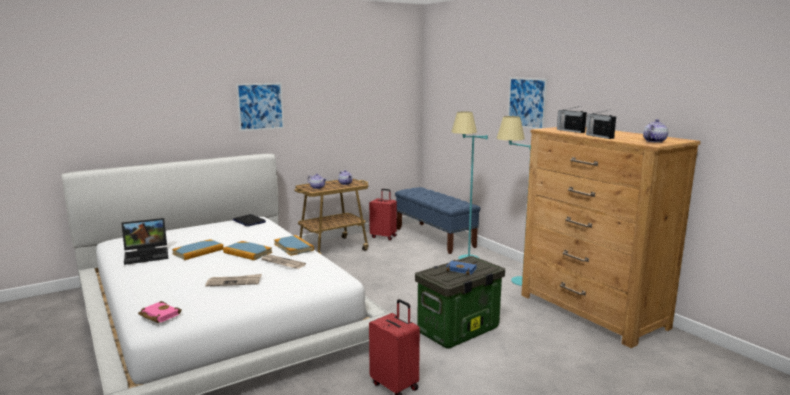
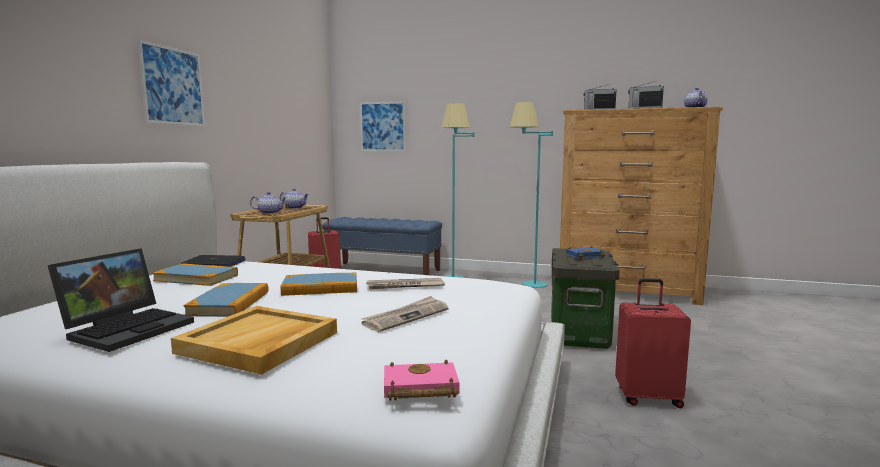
camera: 40 degrees left, 5 degrees down
book [274,235,314,256] -> book moved to [152,264,238,286]
picture [508,77,547,129] -> picture moved to [360,101,406,151]
none -> beige tray [171,306,337,375]

